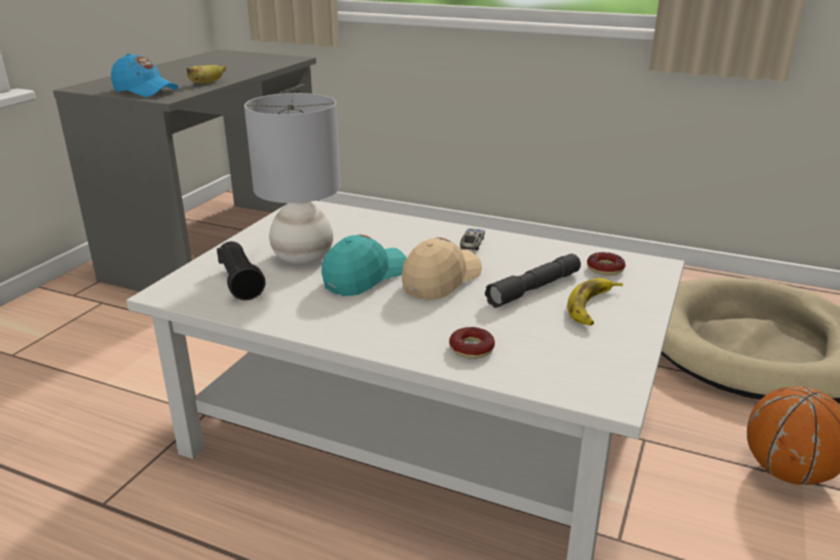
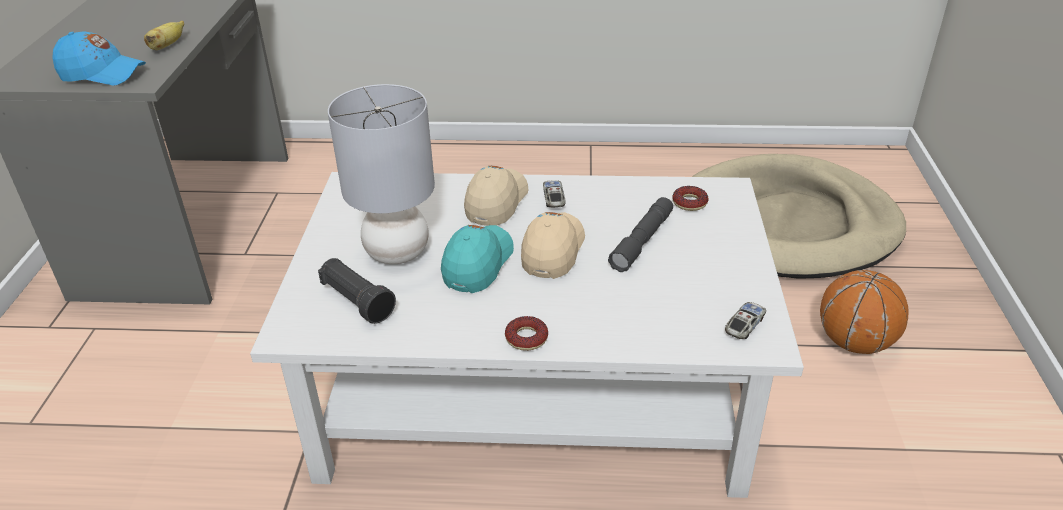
camera: 20 degrees left, 10 degrees up
donut [449,327,495,359] -> donut moved to [505,316,548,351]
banana [567,278,623,325] -> none
none -> beige cap [464,166,528,226]
none -> toy car [725,302,766,339]

